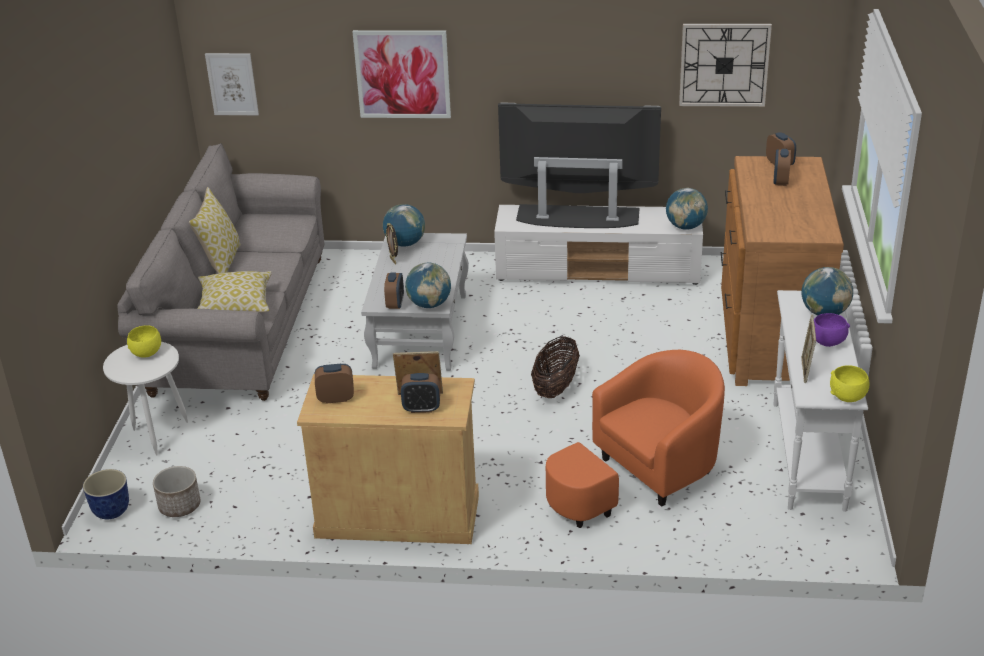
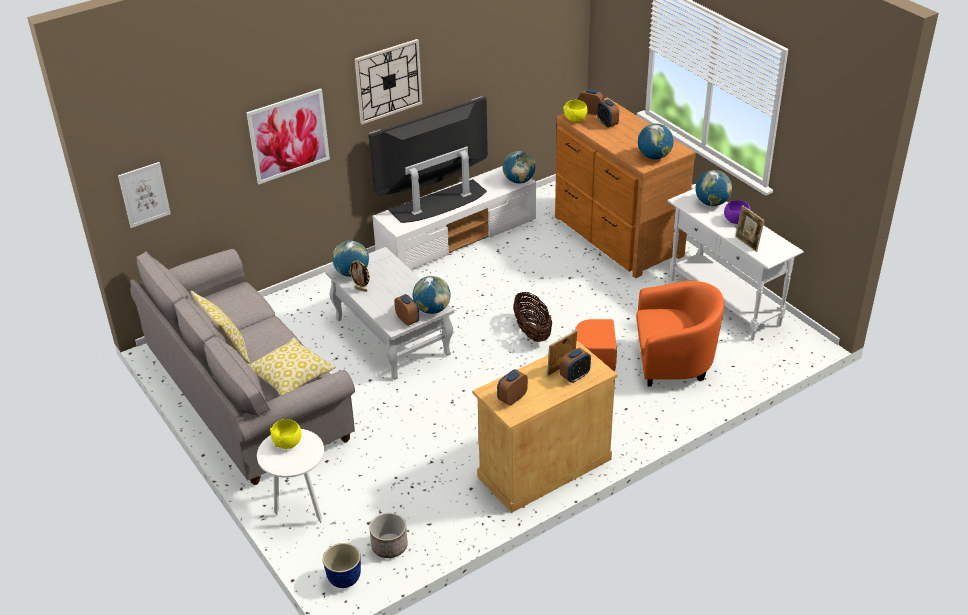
camera: 40 degrees left, 5 degrees up
orange armchair [546,350,725,528] -> orange armchair turned 75 degrees clockwise [575,281,724,387]
wall clock [679,24,772,107] -> wall clock moved to [355,39,422,125]
yellow bowl [830,365,869,402] -> yellow bowl moved to [563,100,588,122]
none -> globe [638,123,674,159]

